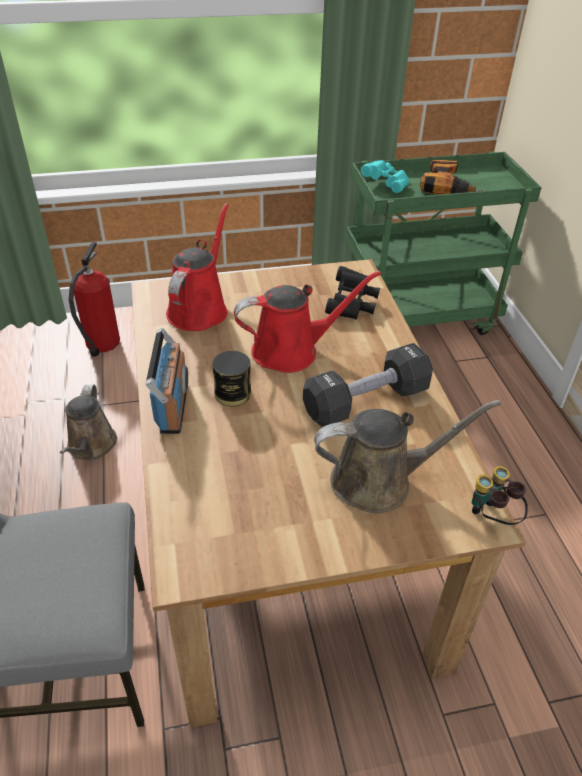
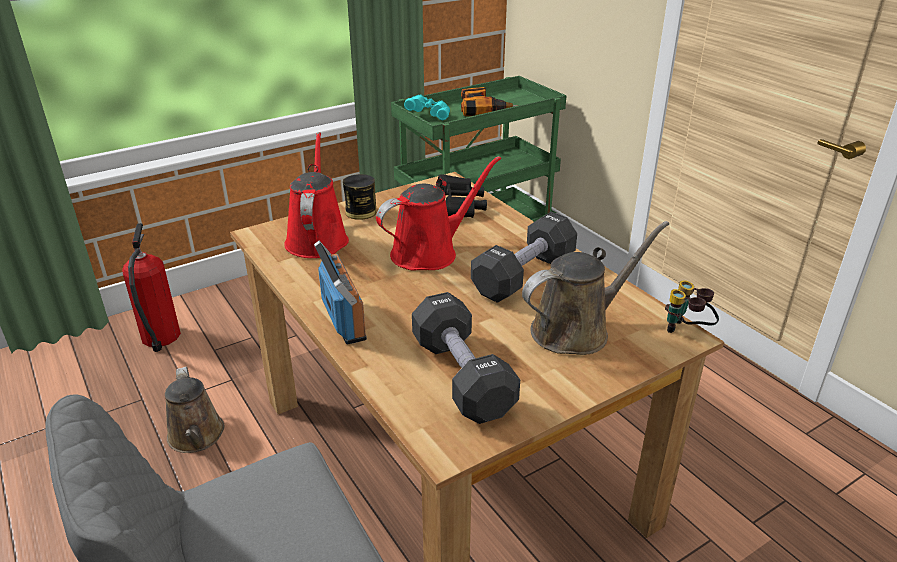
camera: 20 degrees left, 10 degrees down
can [212,351,251,406] -> can moved to [343,174,377,220]
none -> black dumbbell [412,292,520,424]

